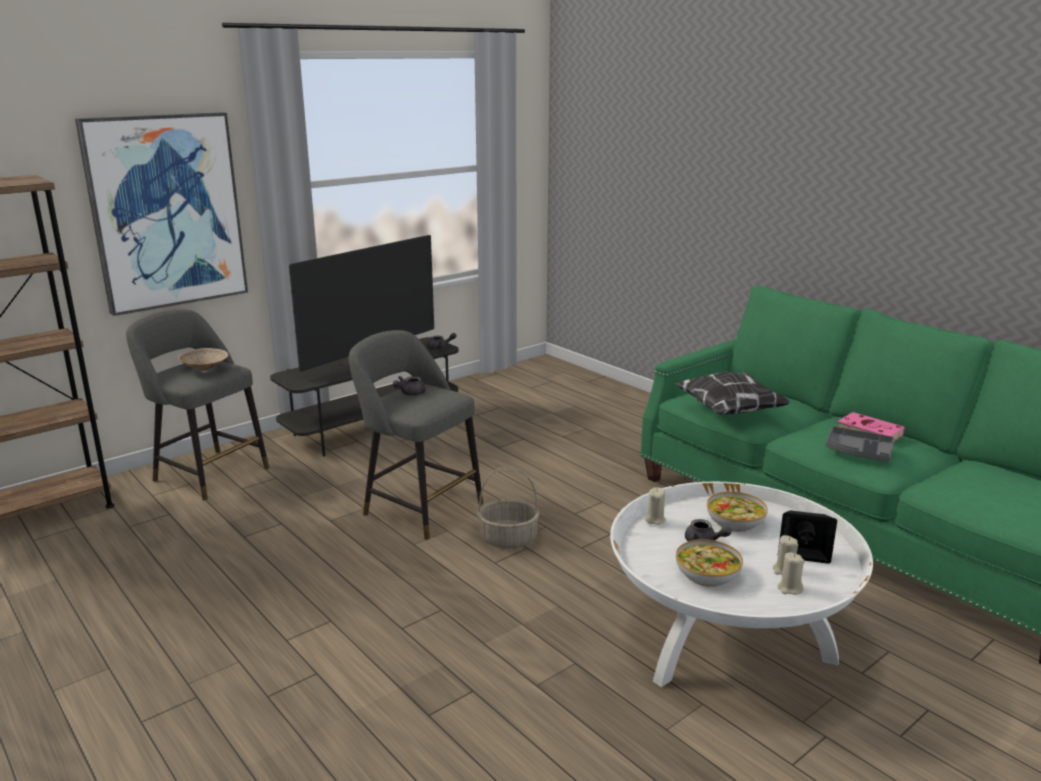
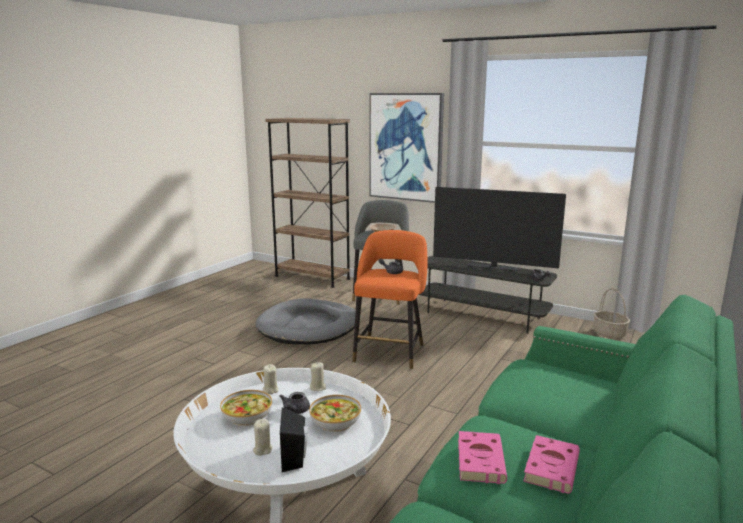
camera: 70 degrees right, 5 degrees down
grey stool [349,330,483,540] -> orange stool [352,230,427,370]
basket [477,467,540,549] -> basket moved to [594,288,630,339]
pillow [675,371,790,415] -> none
beige candle [777,552,805,595] -> beige candle moved to [263,364,279,394]
grey tray [826,426,895,462] -> pink book [458,431,507,484]
none -> grey dog bed [255,298,356,345]

